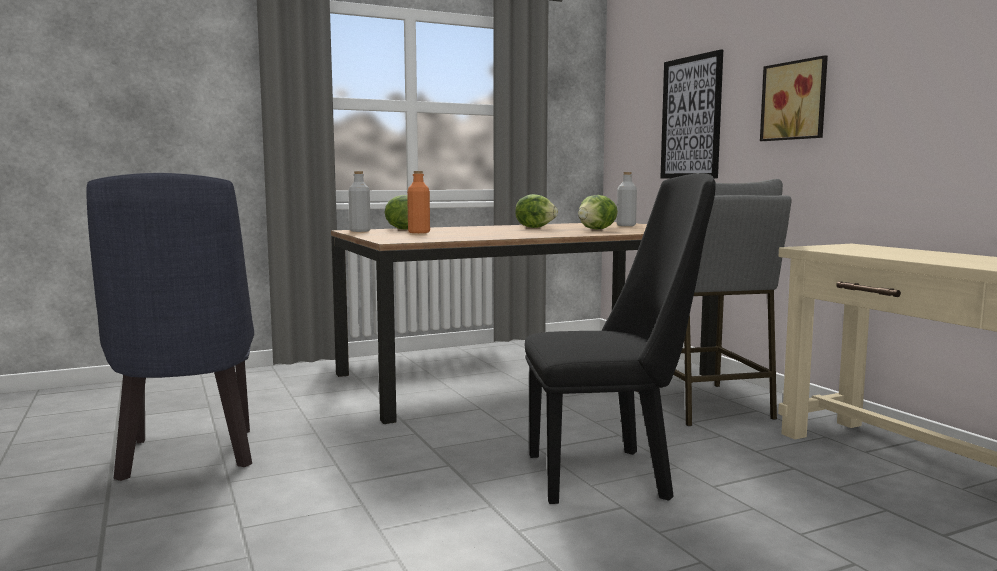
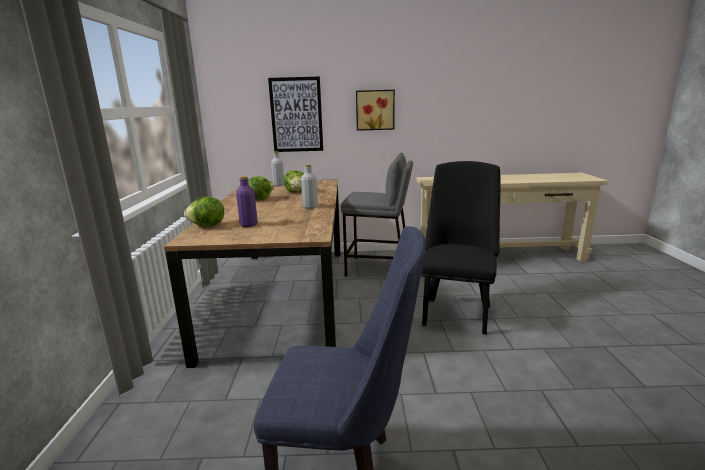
camera: 65 degrees left, 10 degrees up
grey bottle [348,171,371,232] -> grey bottle moved to [301,164,318,209]
orange bottle [407,171,430,233] -> purple bottle [236,176,258,227]

